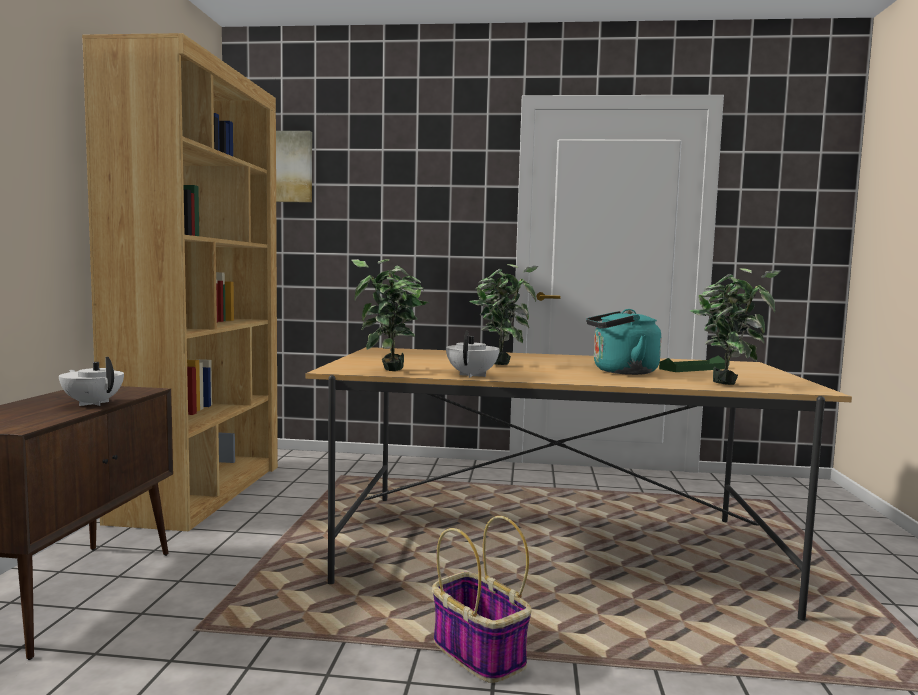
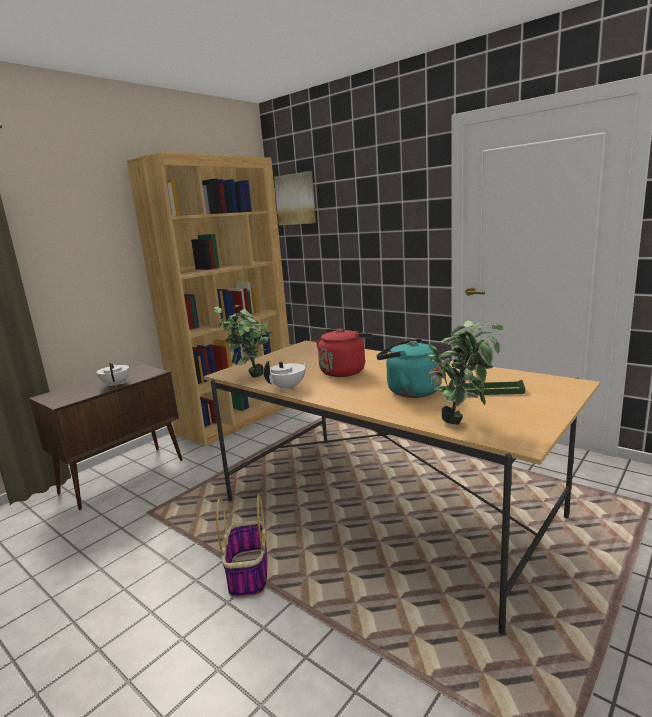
camera: 35 degrees right, 10 degrees up
potted plant [469,264,539,365] -> red kettle [316,328,373,377]

